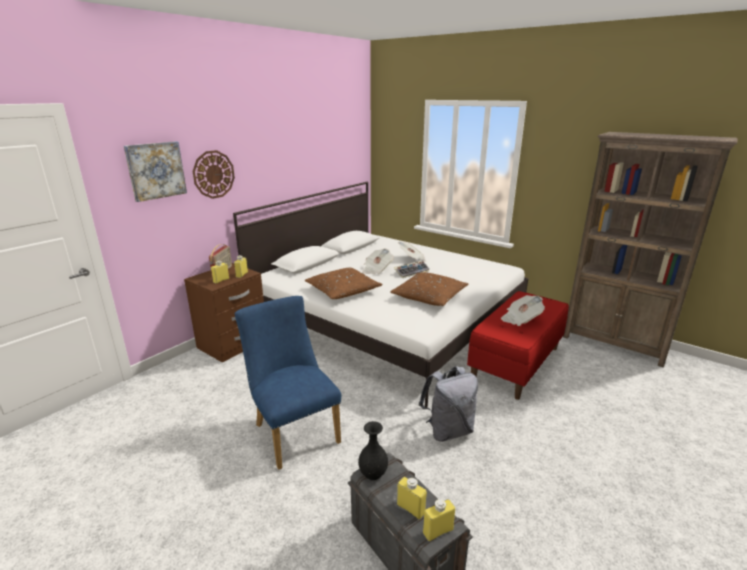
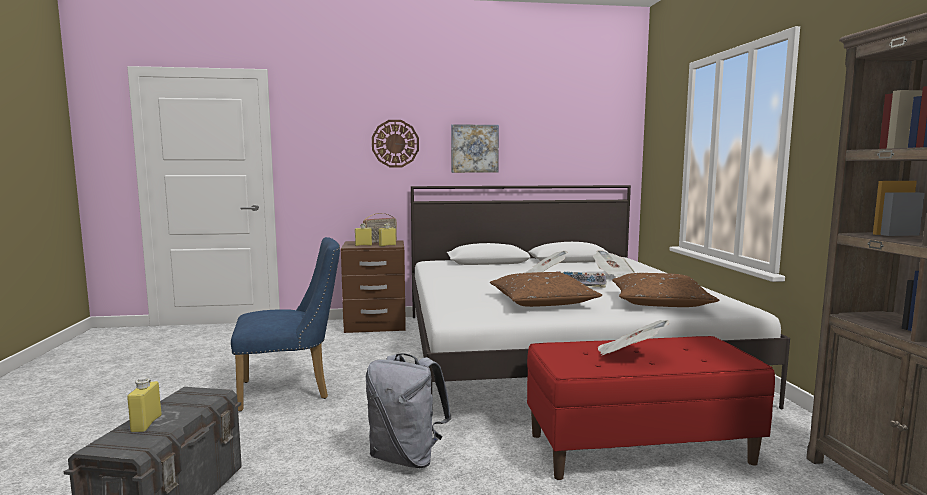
camera: 45 degrees right, 15 degrees down
picture [124,141,187,202] -> picture moved to [451,124,499,173]
blue chair [235,296,341,470] -> blue chair turned 60 degrees clockwise [231,237,340,412]
brown pillow [305,267,383,299] -> brown pillow moved to [612,273,719,307]
black vase [358,421,388,480] -> none
yellow bottle [423,499,455,541] -> none

